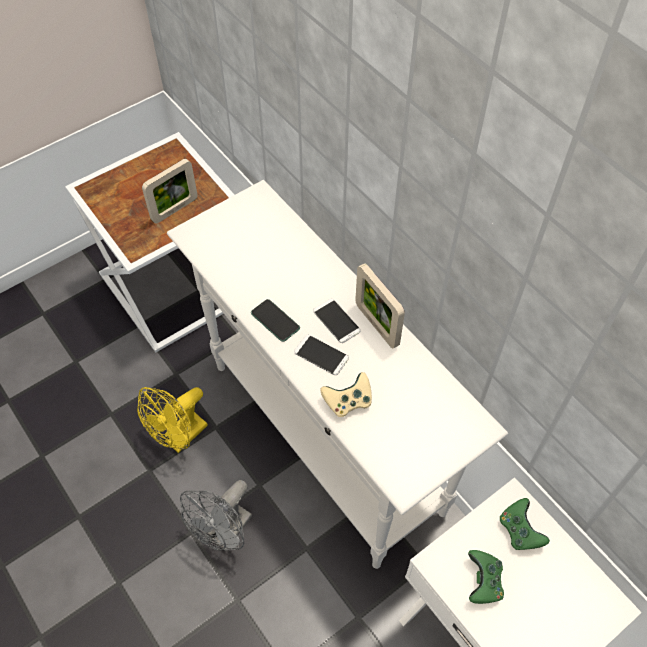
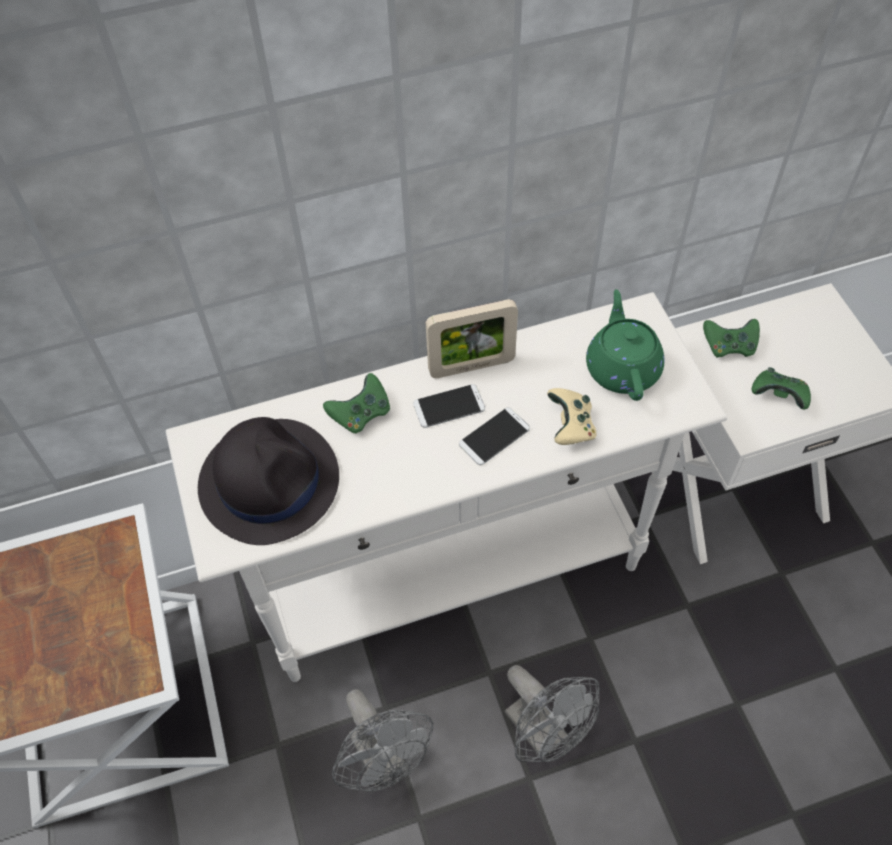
camera: 70 degrees left, 0 degrees up
yellow fan [137,387,208,453] -> grey fan [332,689,433,792]
picture frame [142,159,198,224] -> none
phone [251,299,300,342] -> none
none -> black hat [198,417,339,545]
none -> green game controller [323,373,390,433]
none -> green teapot [586,289,664,401]

